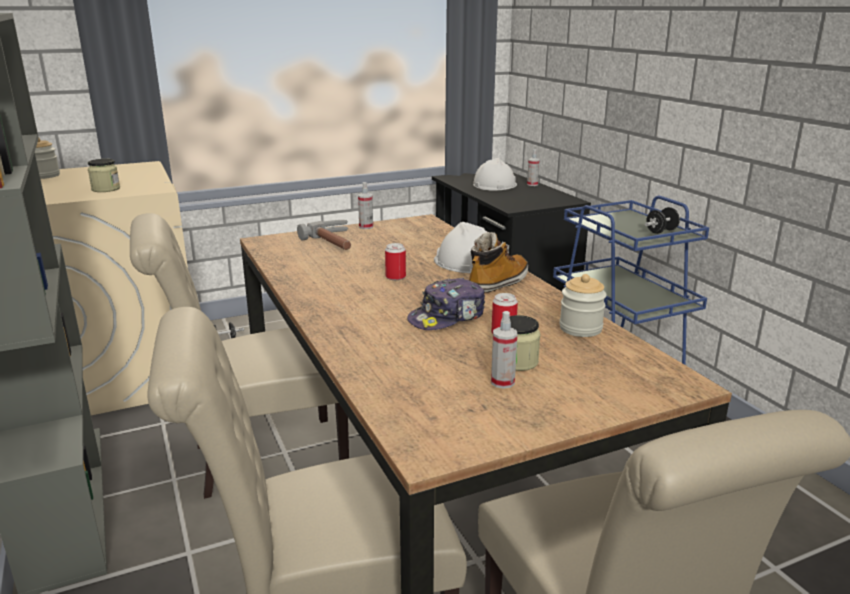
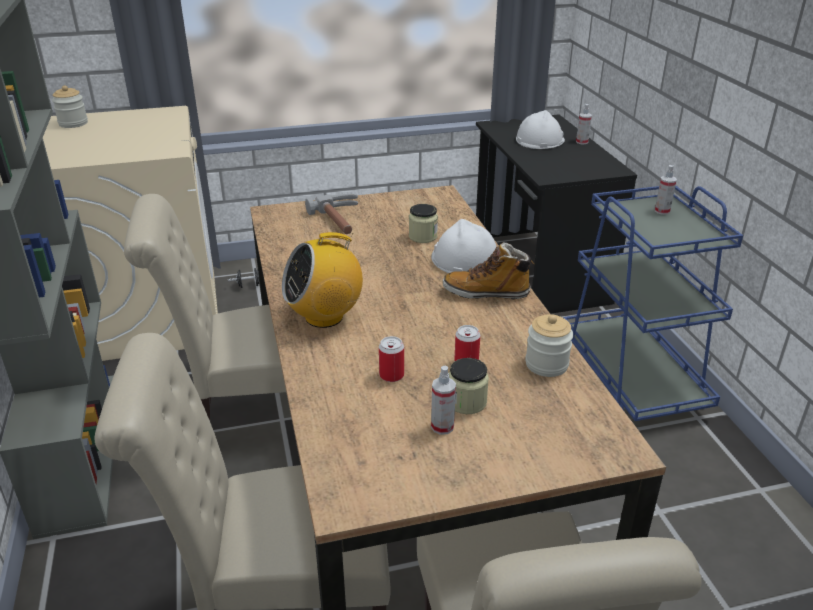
camera: 10 degrees right, 10 degrees up
jar [88,159,120,192] -> jar moved to [409,204,438,243]
spray bottle [358,182,373,229] -> spray bottle moved to [655,165,677,215]
can [385,243,406,280] -> can moved to [379,336,404,382]
cap [407,278,485,330] -> none
boot [469,232,528,293] -> boot turned 135 degrees counterclockwise [443,242,534,300]
black dumbbell [645,207,681,234] -> none
none -> radio [282,232,363,328]

